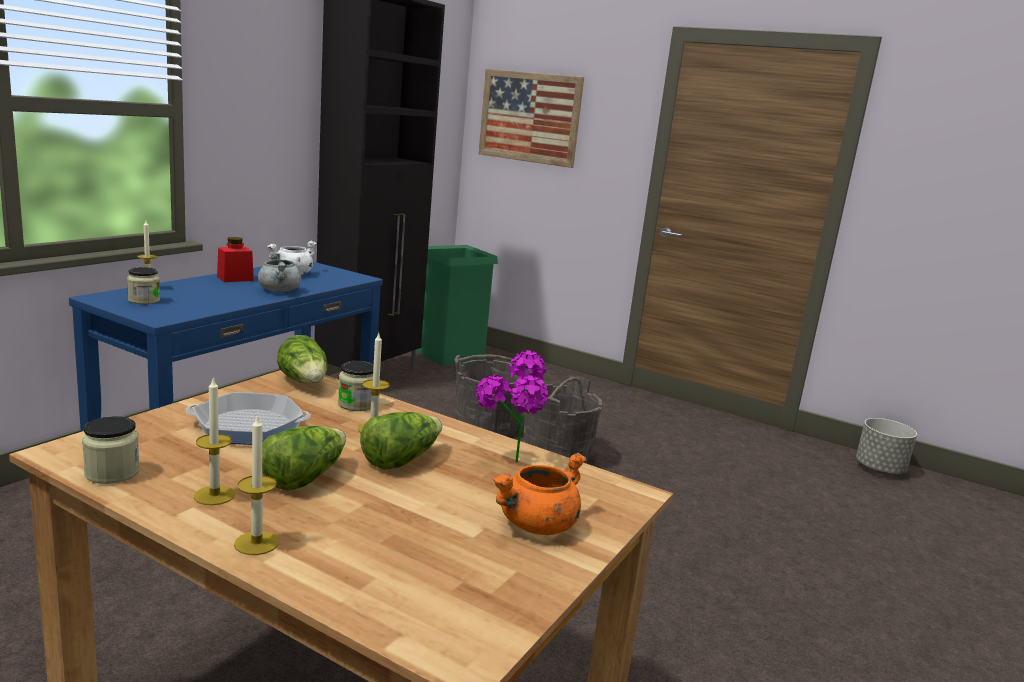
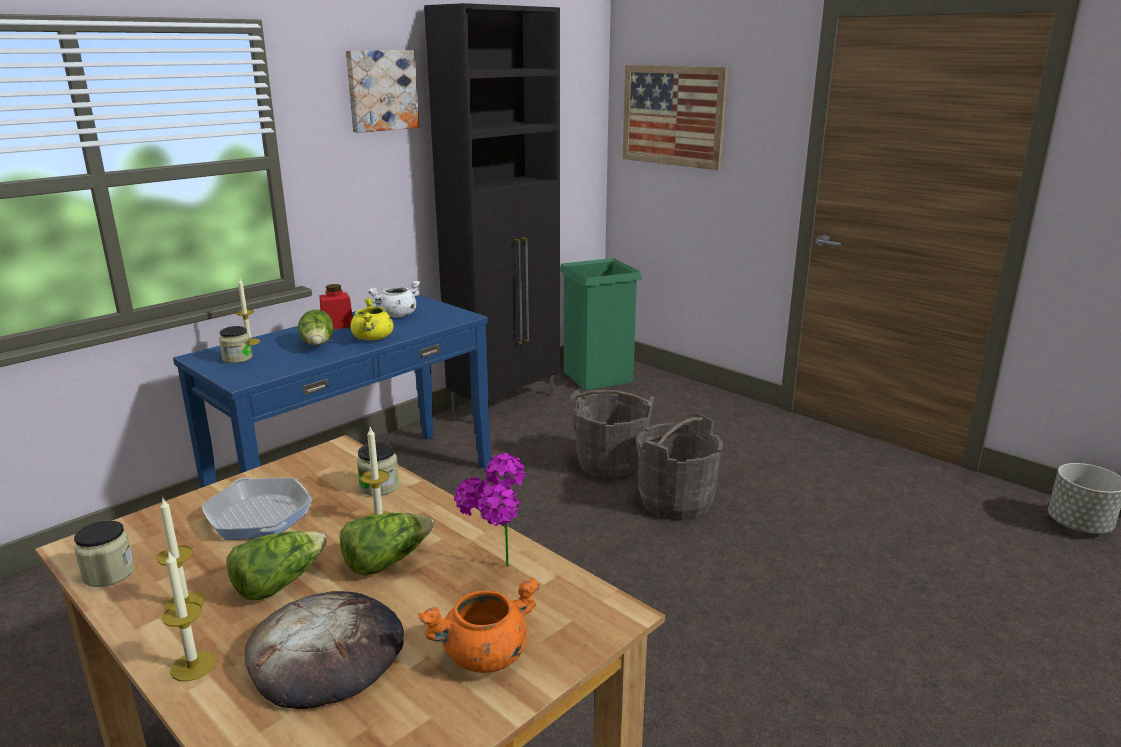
camera: 15 degrees right, 5 degrees up
frying pan [185,392,311,445] -> frying pan turned 135 degrees counterclockwise [202,478,312,540]
grey cooking pot [258,251,301,292] -> yellow cooking pot [350,298,394,340]
lettuce [277,335,328,383] -> lettuce moved to [298,310,334,345]
none -> bread [245,591,404,709]
none -> picture [346,50,420,133]

